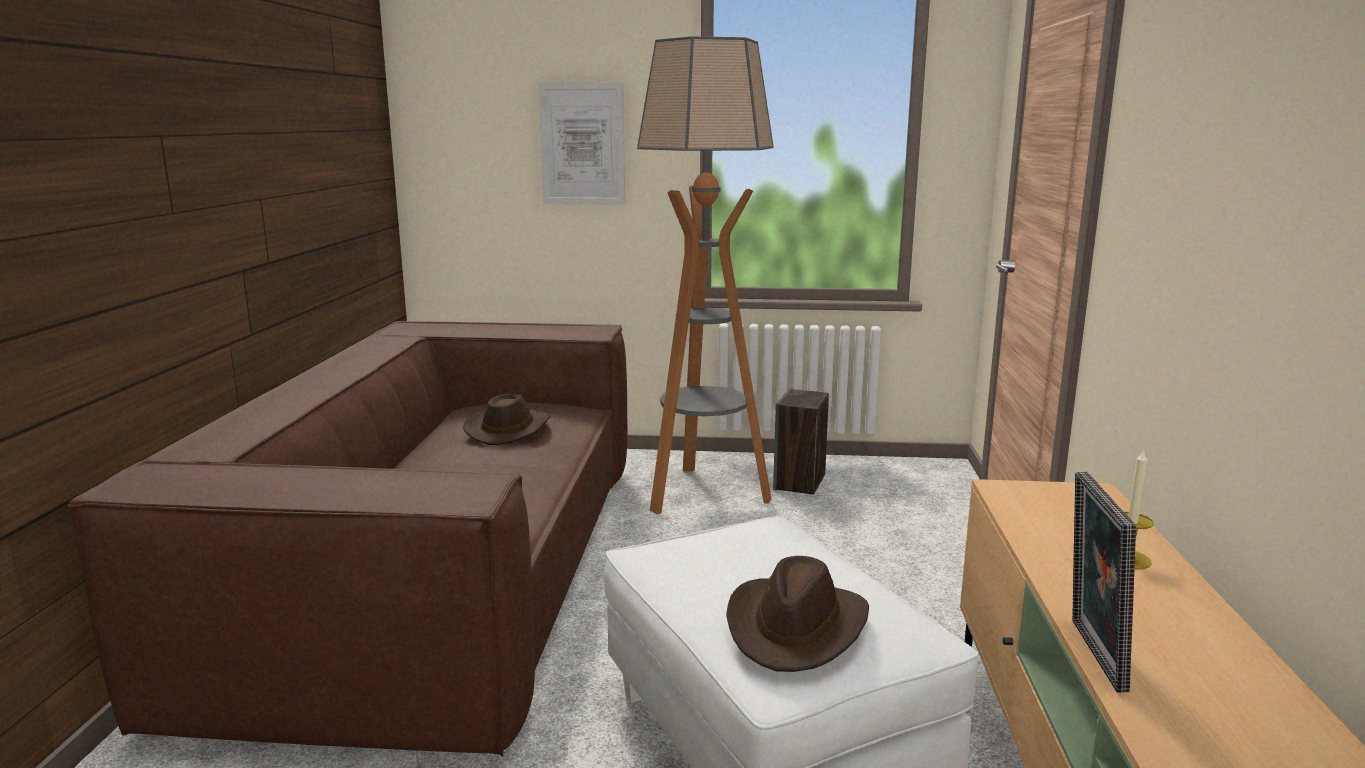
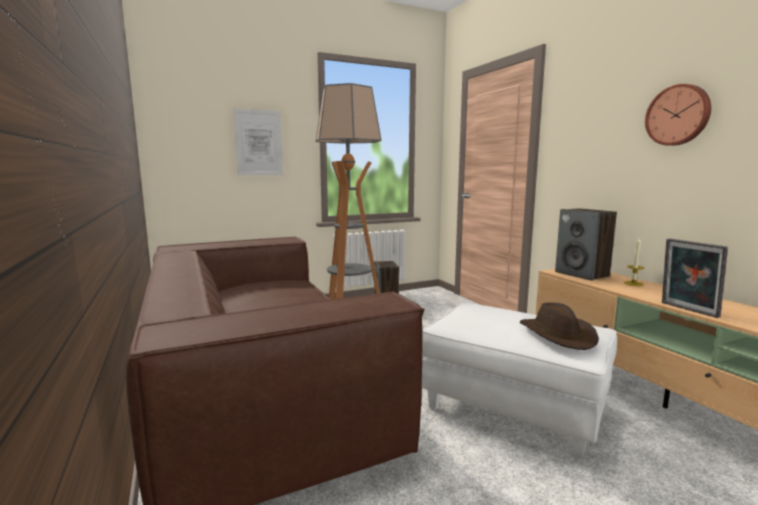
camera: 30 degrees left, 5 degrees down
brown hat [463,394,551,445] -> none
none -> speaker [555,208,617,281]
none -> wall clock [645,84,711,146]

